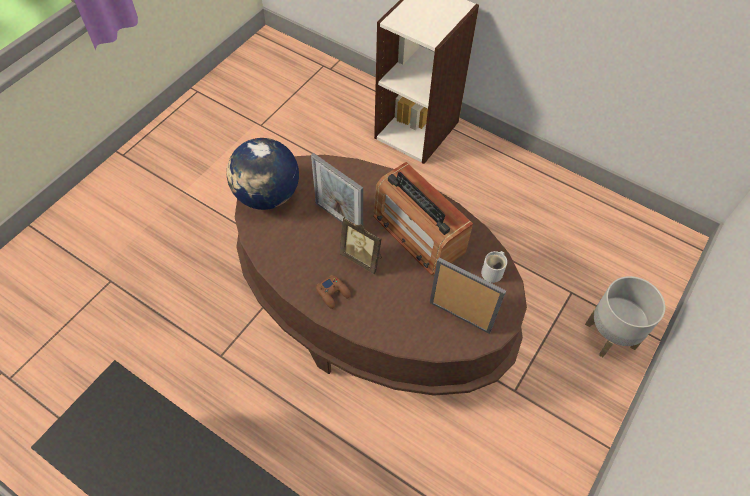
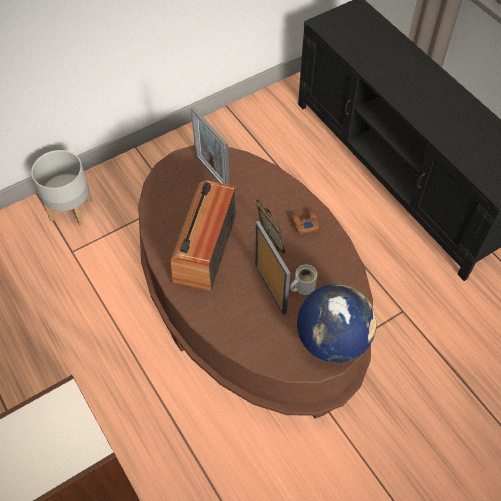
camera: 155 degrees left, 0 degrees up
radio [373,162,473,275] -> radio turned 150 degrees counterclockwise [171,180,236,291]
white mug [481,251,507,283] -> white mug moved to [290,265,317,295]

